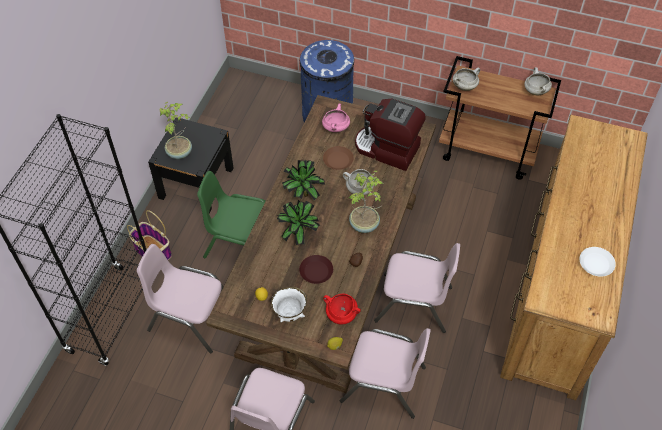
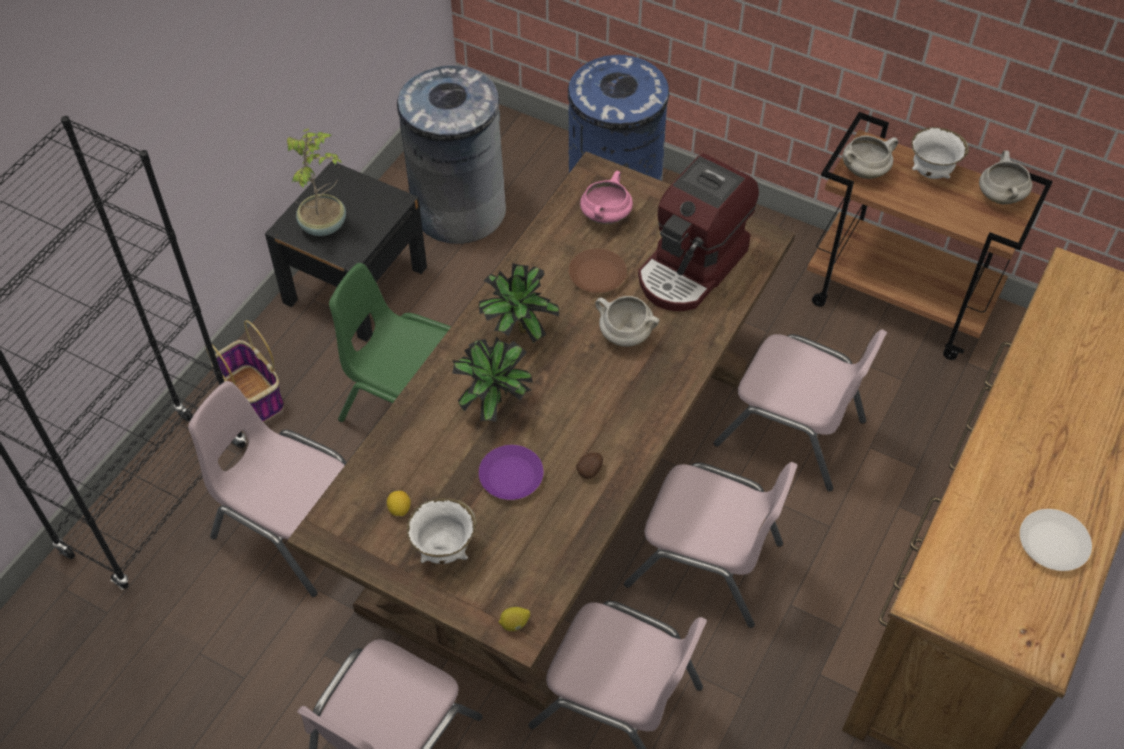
camera: 10 degrees right, 0 degrees up
brown plate [299,255,333,284] -> purple plate [479,445,543,500]
red cooking pot [323,294,361,324] -> none
potted plant [349,171,383,233] -> none
coffee machine [355,99,426,171] -> coffee machine turned 90 degrees counterclockwise [638,153,759,311]
none -> grey trash can [397,65,506,244]
none -> pink chair [714,329,887,491]
none -> white bowl [911,127,969,179]

